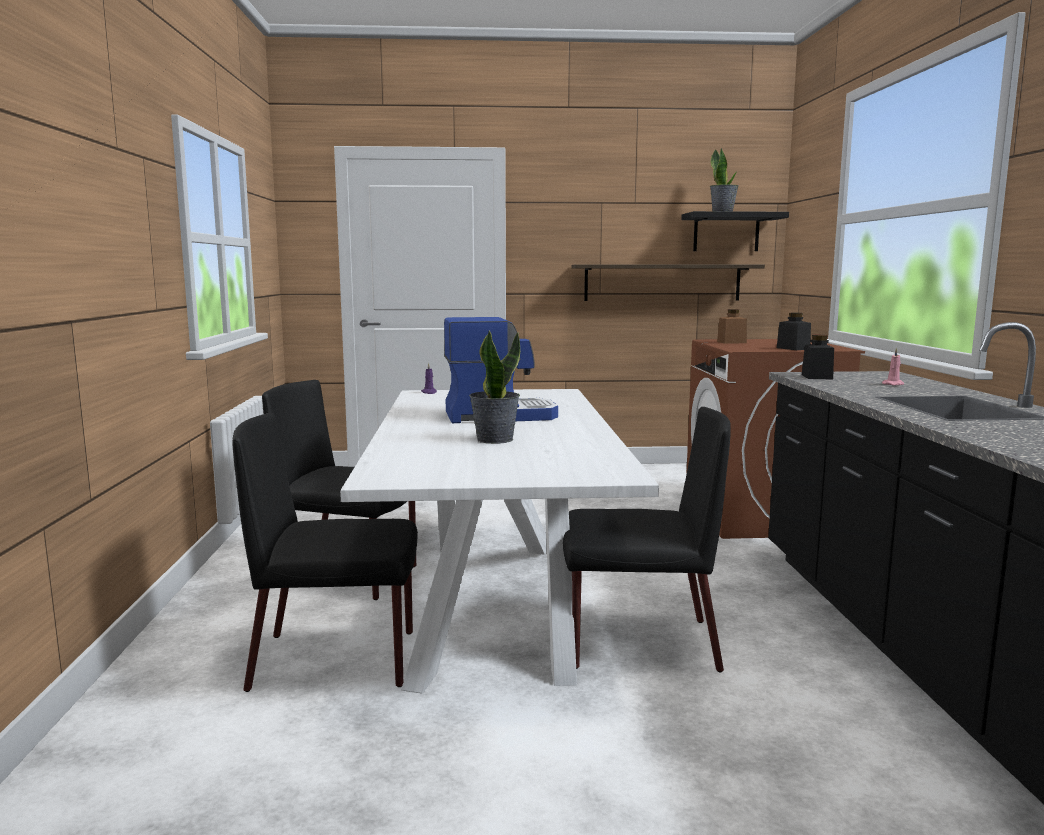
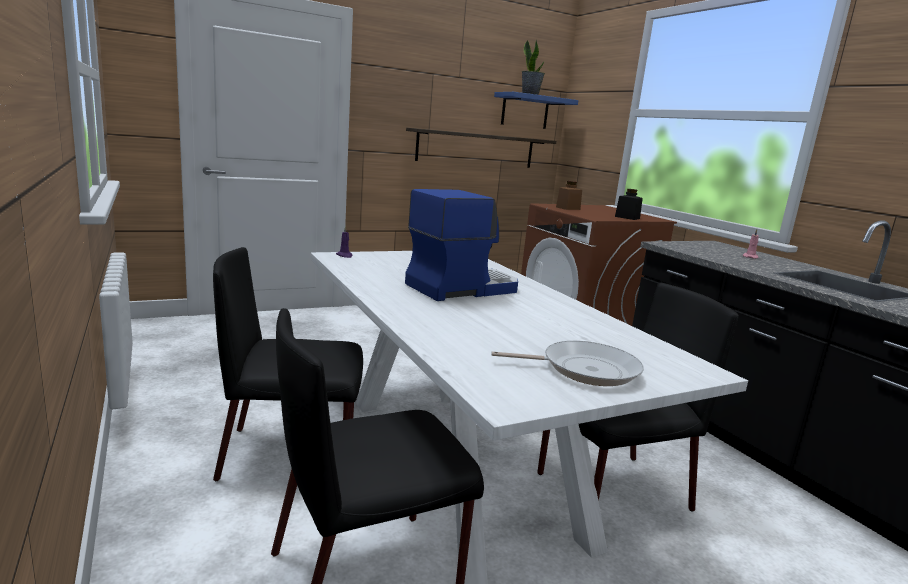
camera: 25 degrees left, 5 degrees up
potted plant [469,330,520,444] -> none
black shelf [681,211,789,251] -> blue shelf [494,92,579,129]
black jar [802,335,834,379] -> none
none -> frying pan [491,341,644,386]

